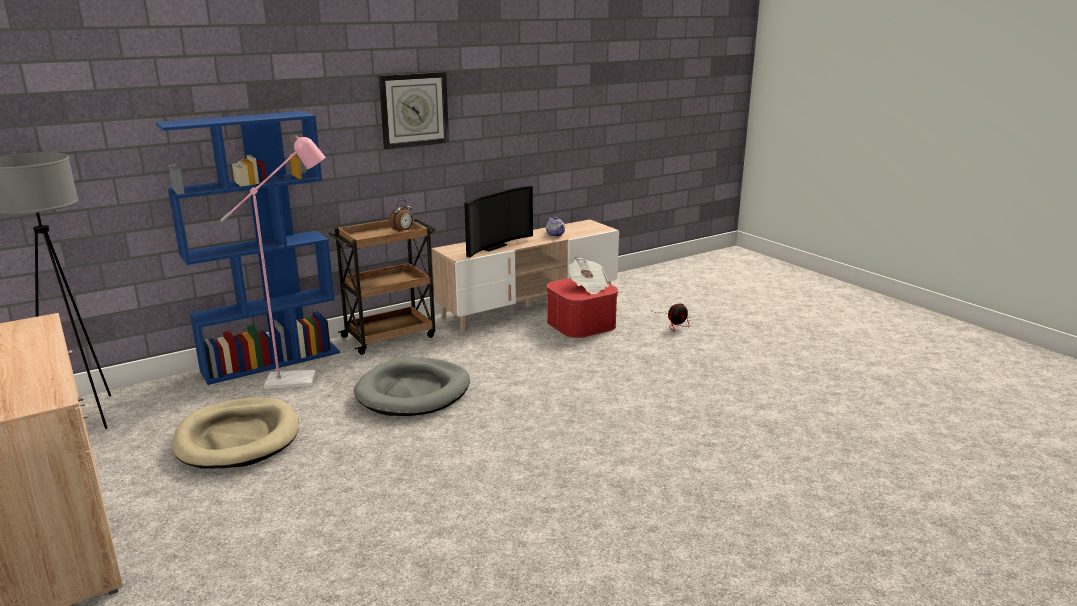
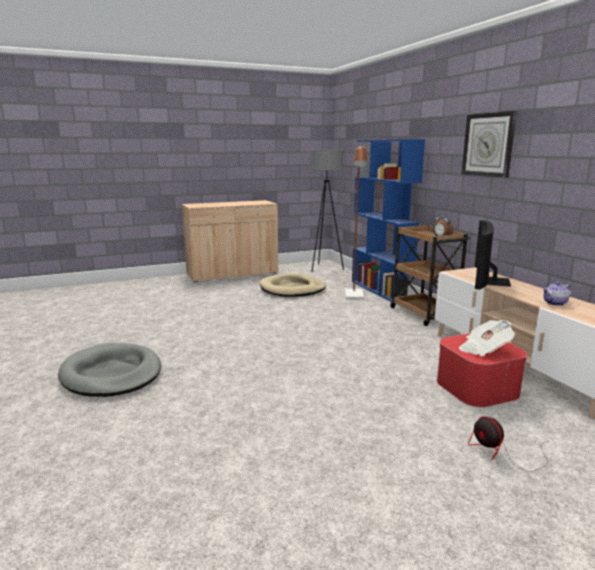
camera: 100 degrees right, 5 degrees down
pink floor lamp [221,135,325,389] -> brown floor lamp [345,145,368,299]
grey dog bed [354,357,470,416] -> grey dog bed moved to [58,343,161,397]
television [464,186,533,258] -> television turned 60 degrees clockwise [474,220,511,290]

